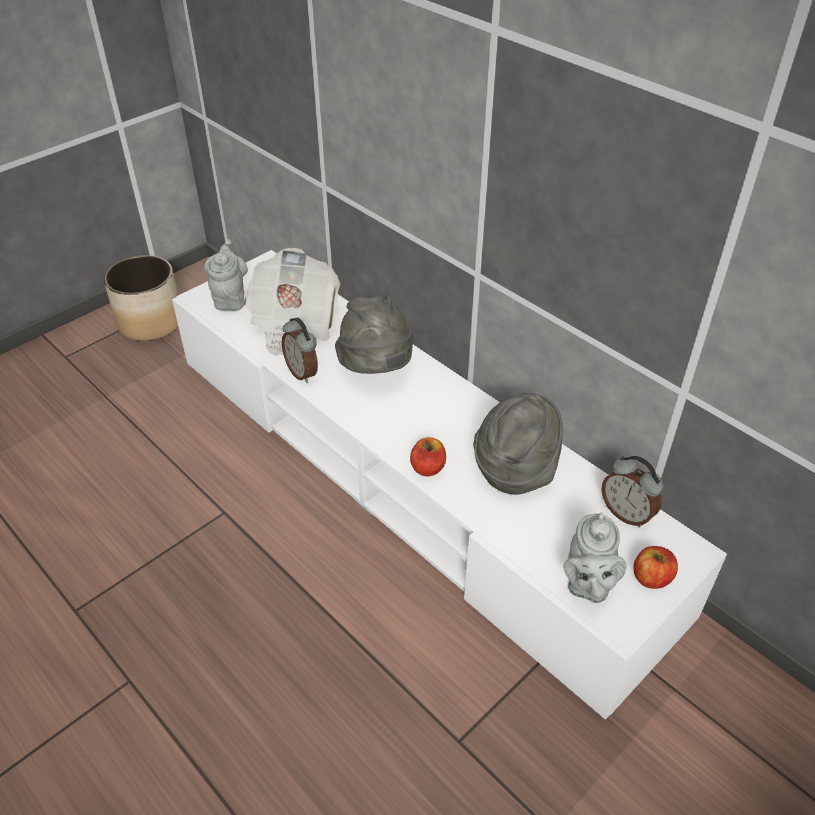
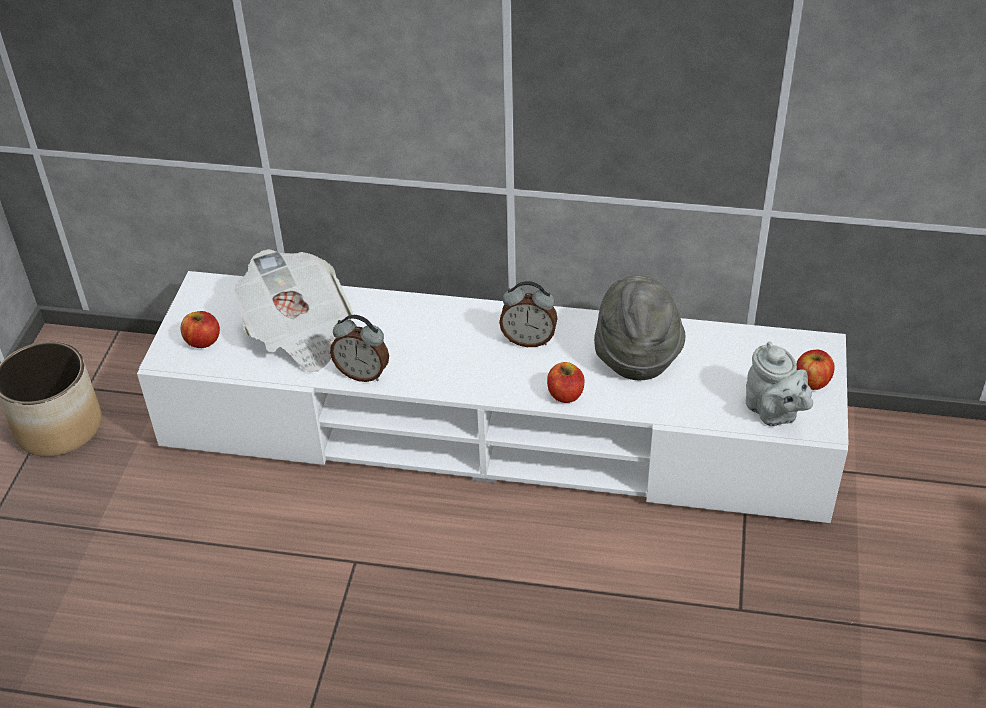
camera: 35 degrees left, 0 degrees up
grey teapot [204,239,248,311] -> apple [181,311,220,348]
grey hat [335,295,414,374] -> none
alarm clock [601,456,664,527] -> alarm clock moved to [499,281,557,347]

